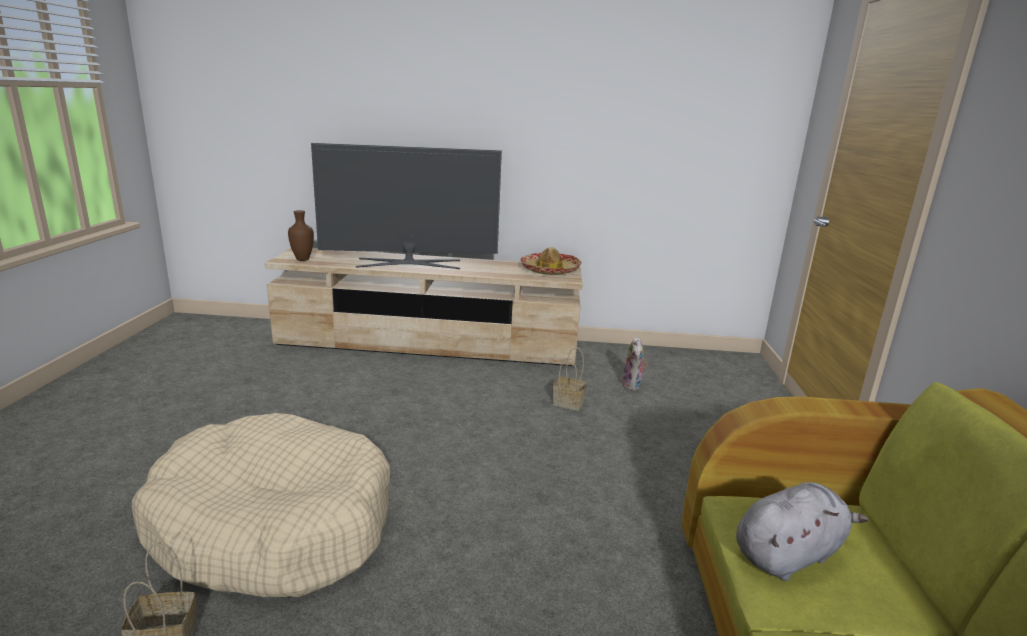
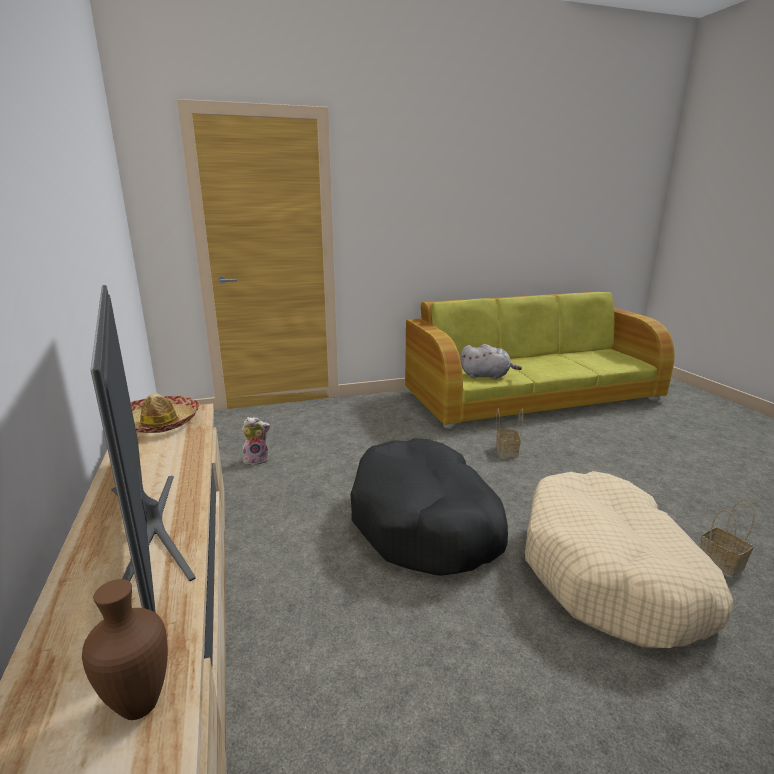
camera: 110 degrees left, 0 degrees up
basket [552,347,587,411] -> basket moved to [496,408,523,457]
grey plush toy [736,482,868,581] -> grey plush toy turned 150 degrees clockwise [460,344,522,379]
none -> black dog bed [350,438,508,576]

